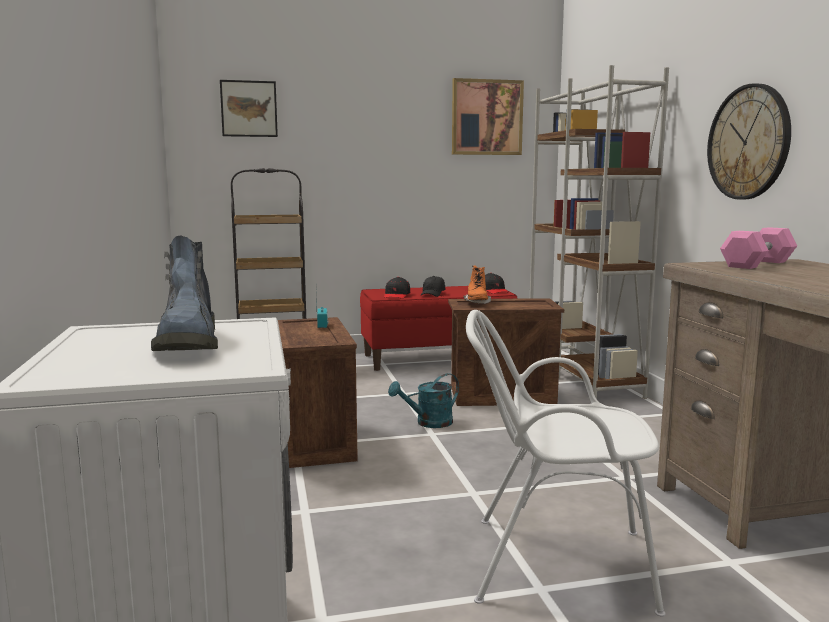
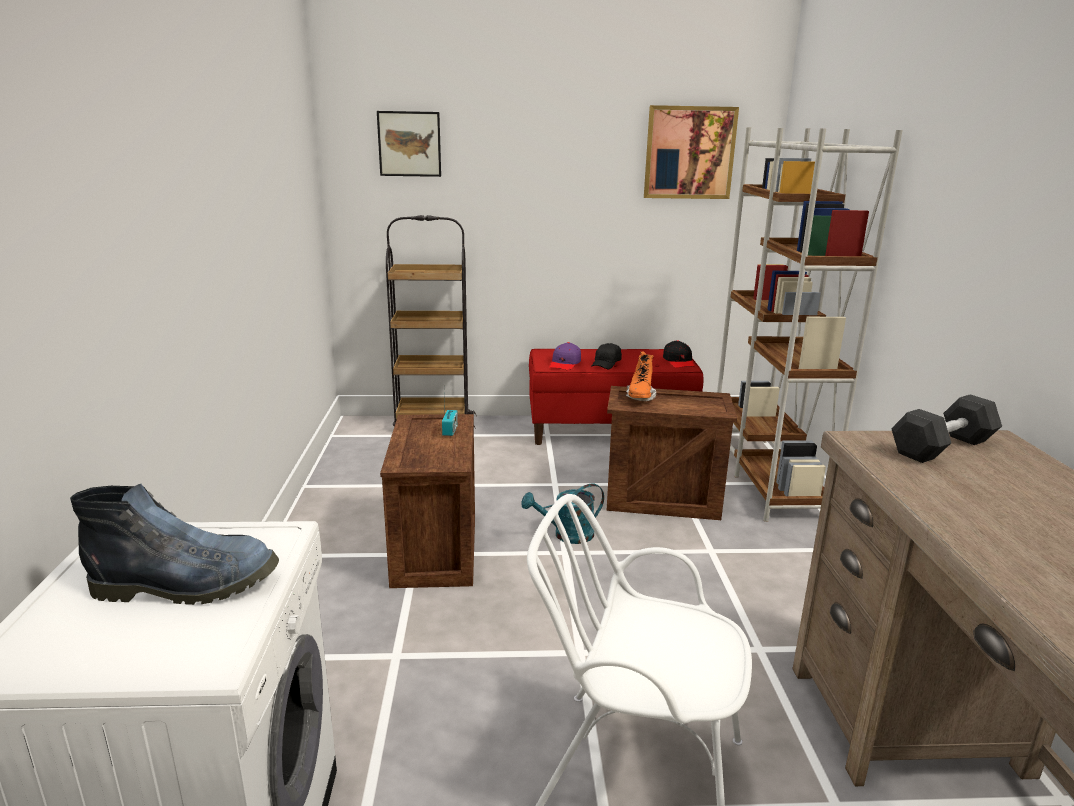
camera: 10 degrees right, 10 degrees up
boot [151,235,218,351] -> boot turned 90 degrees counterclockwise [70,484,279,605]
black cap [384,277,410,299] -> purple cap [549,342,581,370]
wall clock [707,83,791,200] -> none
pink dumbbell [720,227,797,269] -> grey dumbbell [891,394,1002,463]

